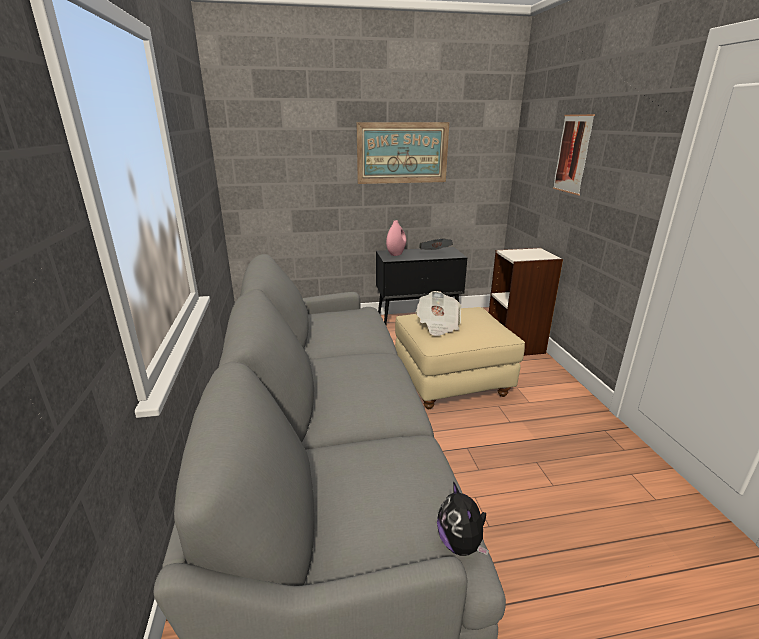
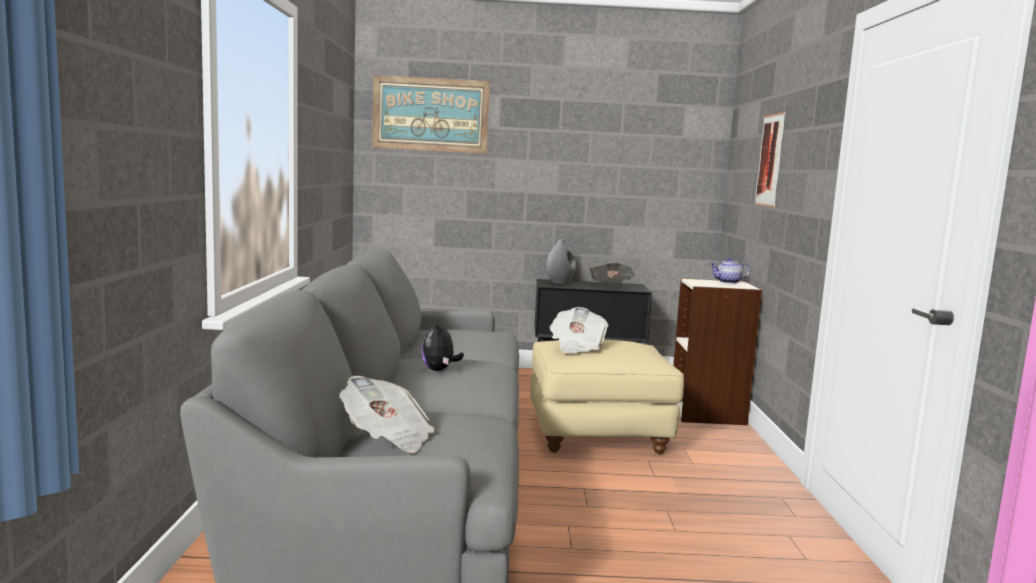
camera: 10 degrees right, 15 degrees down
picture [356,122,449,184] -> picture moved to [372,75,490,154]
pink vase [386,220,406,256] -> grey vase [546,239,576,284]
plush toy [437,481,489,556] -> plush toy moved to [421,321,464,371]
none -> newspaper [340,376,435,453]
none -> teapot [710,257,750,284]

